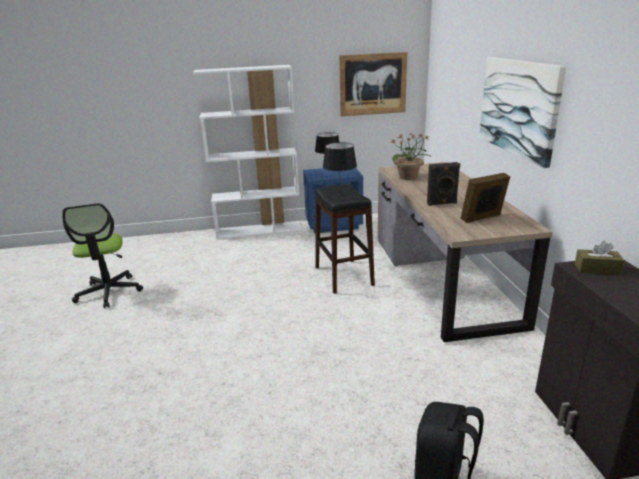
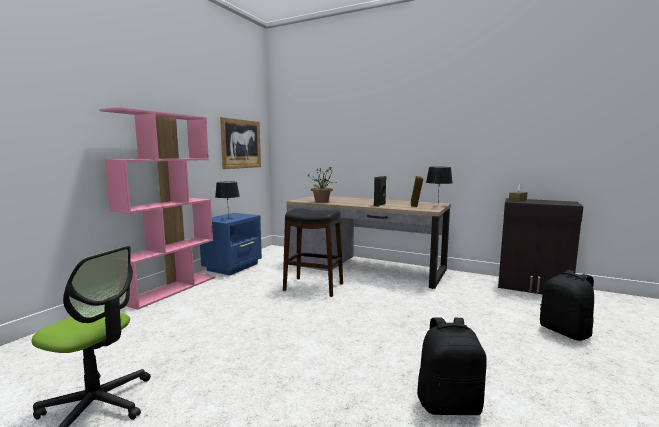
camera: 55 degrees left, 15 degrees down
white bookcase [193,65,301,239] -> pink bookcase [99,107,215,310]
black table lamp [323,142,357,196] -> black table lamp moved to [426,167,452,200]
picture [479,57,566,168] -> none
none -> black backpack [417,317,487,415]

